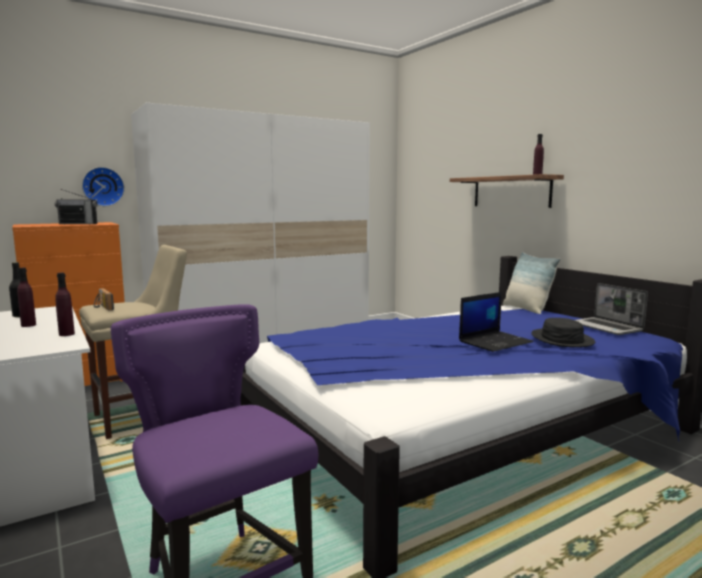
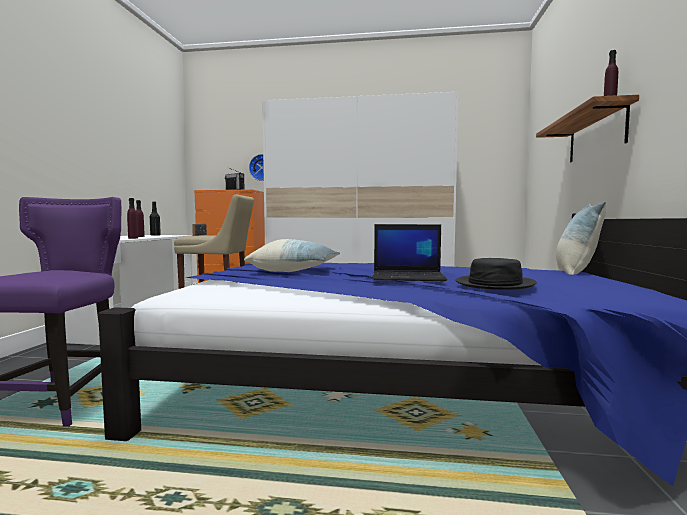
camera: 40 degrees right, 5 degrees down
laptop [575,283,648,335] -> none
none -> pillow [244,239,340,272]

